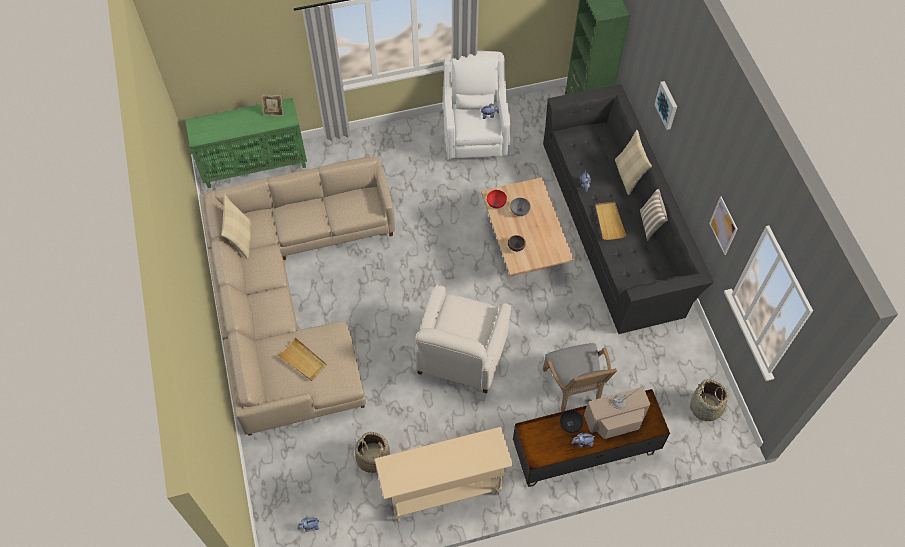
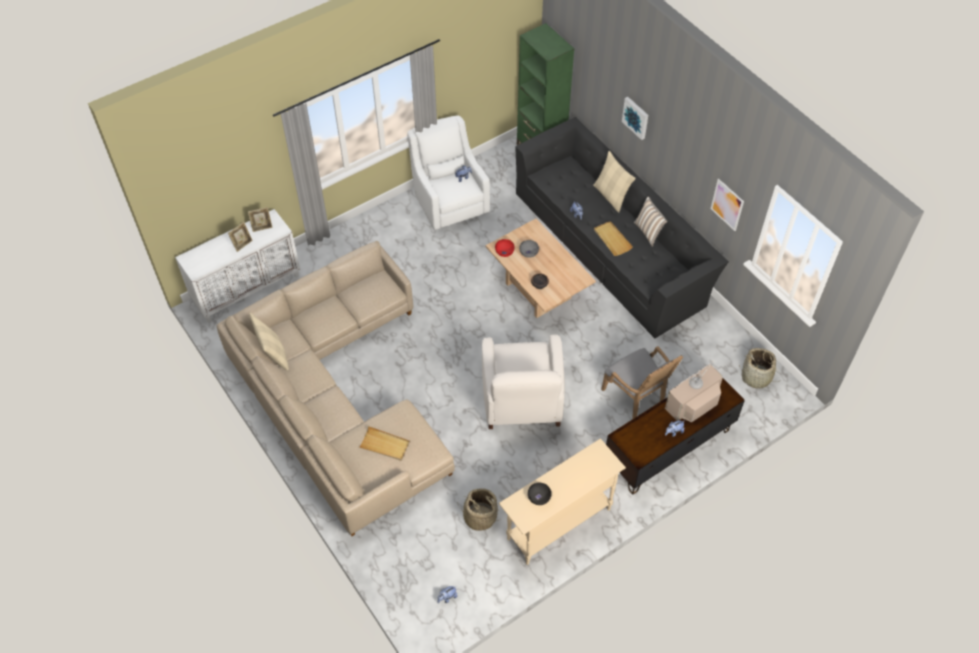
camera: 20 degrees left, 5 degrees down
green cabinet [185,98,307,188] -> white cabinet [175,209,300,323]
black bowl [560,410,583,433] -> black bowl moved to [528,483,551,505]
none -> picture frame [228,222,253,252]

